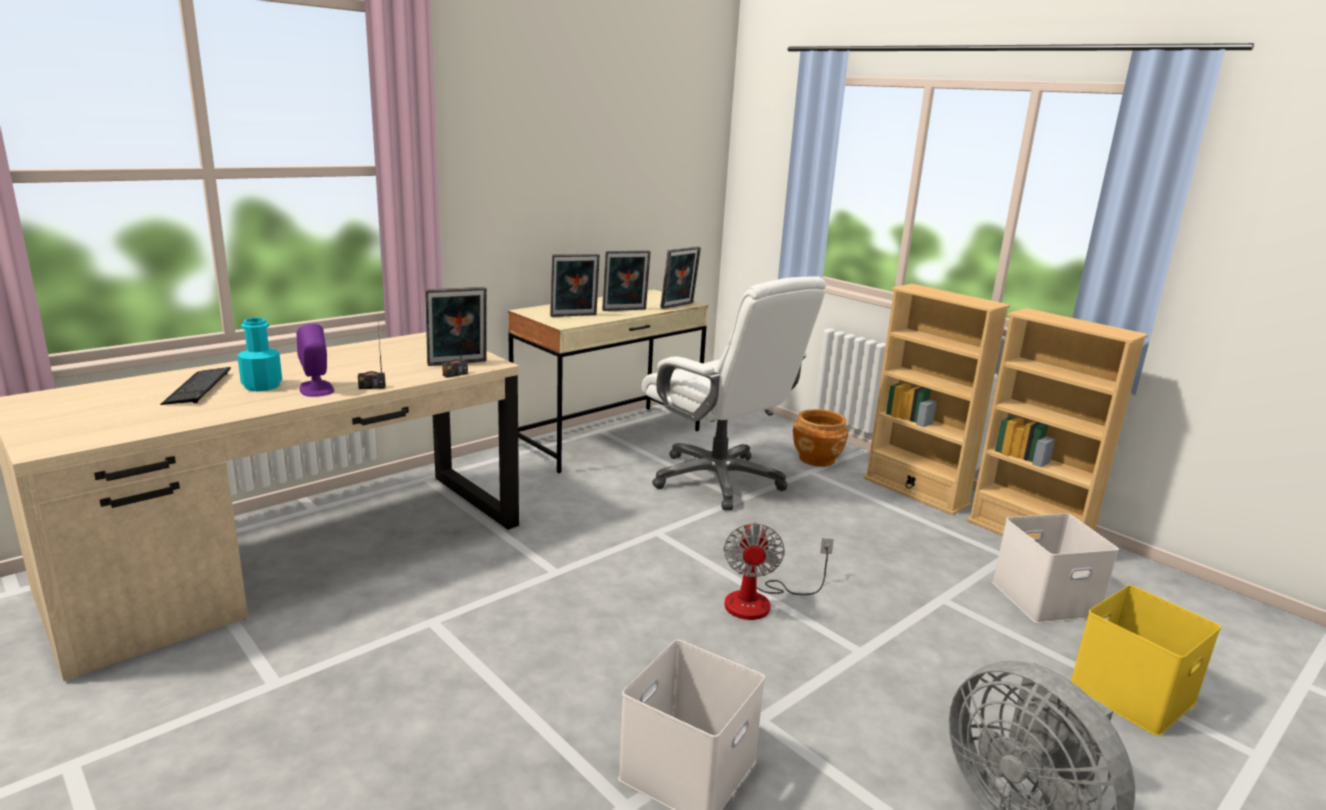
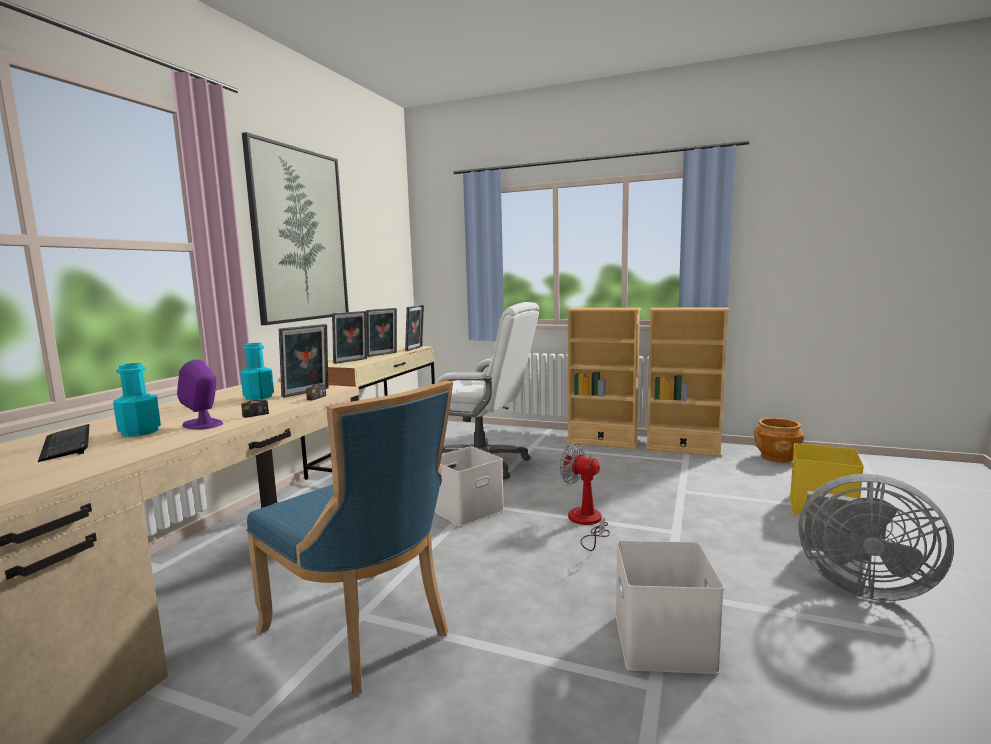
camera: 25 degrees left, 10 degrees down
fan [724,521,834,620] -> fan turned 150 degrees clockwise [560,443,610,551]
brown planter [793,409,849,467] -> brown planter moved to [754,418,804,463]
white storage box [992,513,1119,623] -> white storage box moved to [435,447,504,527]
none -> turquoise bottle [240,343,274,400]
none -> picture [242,132,349,325]
none -> blue chair [247,380,453,695]

